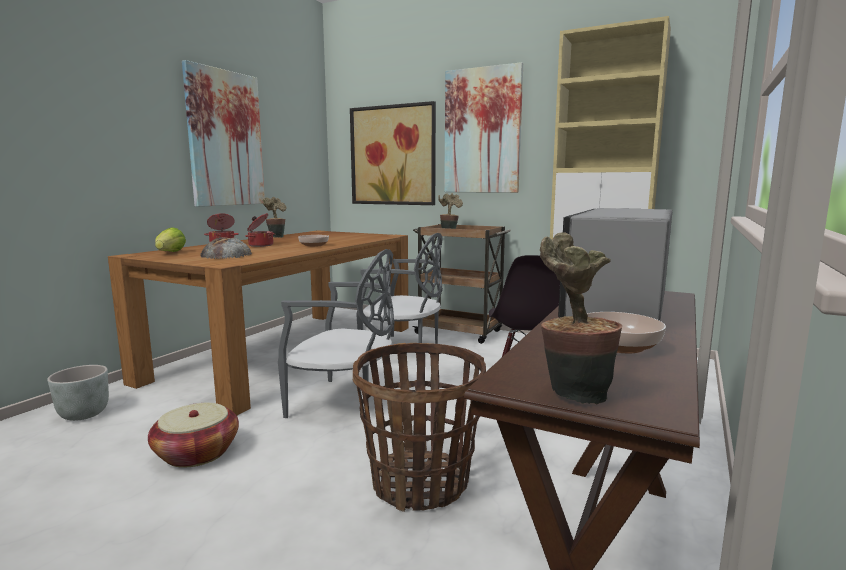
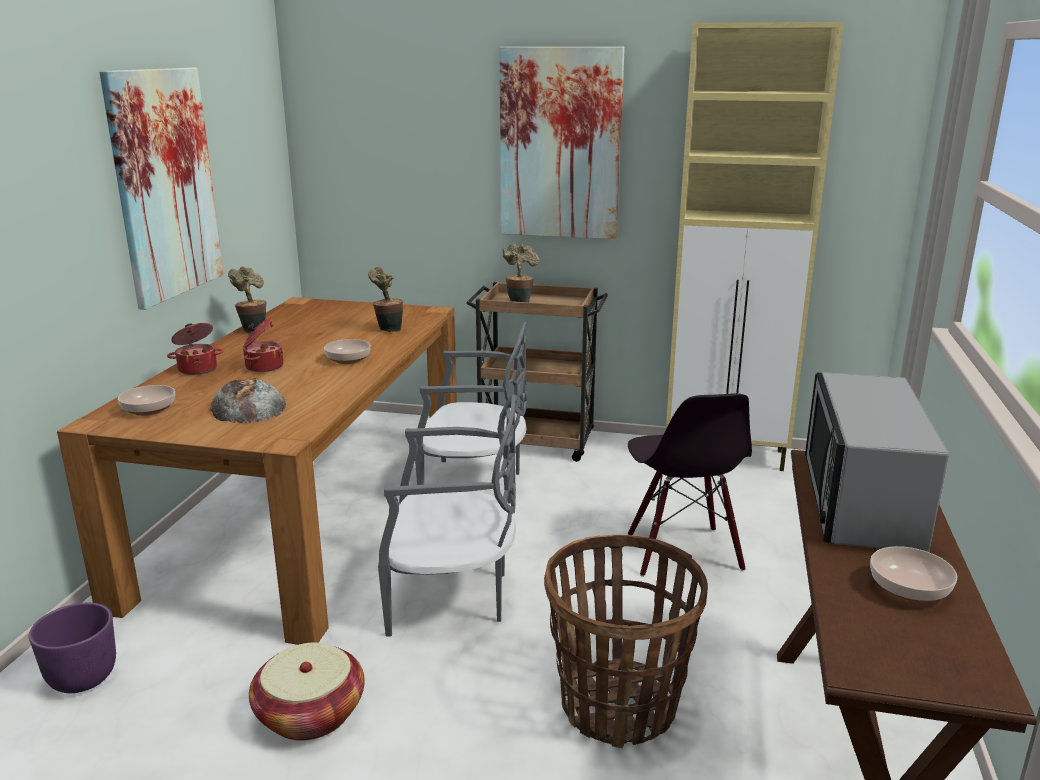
camera: 15 degrees left, 10 degrees up
grey planter [47,365,109,421] -> purple planter [29,603,116,693]
lettuce [155,227,186,252] -> bowl [118,385,175,416]
picture [350,101,436,205] -> none
potted plant [540,232,622,405] -> potted plant moved to [368,266,403,332]

